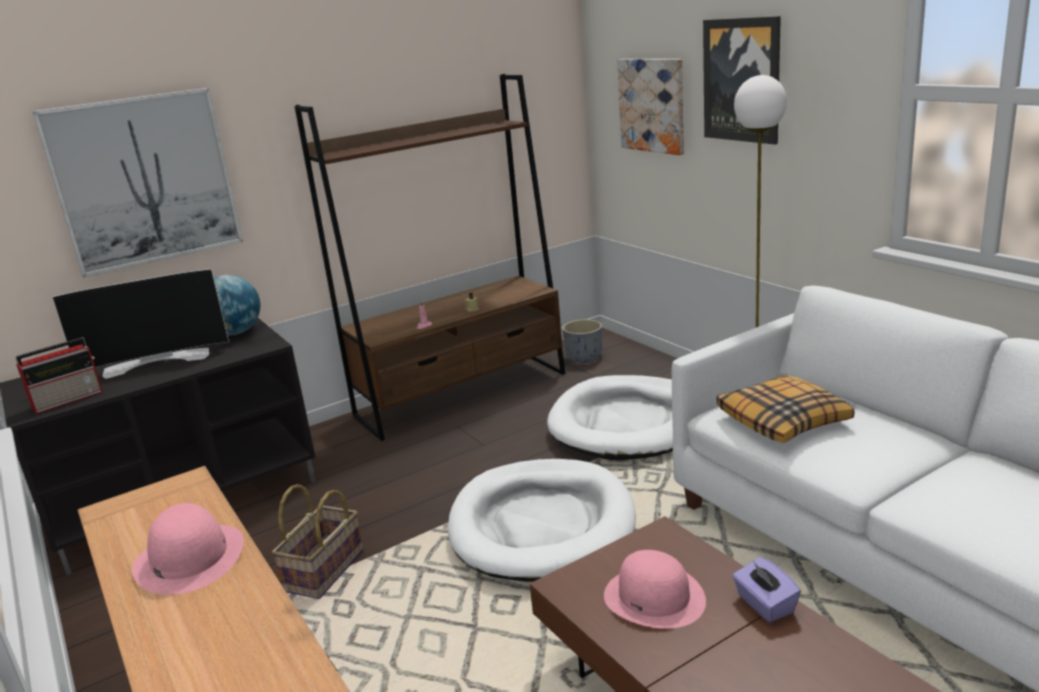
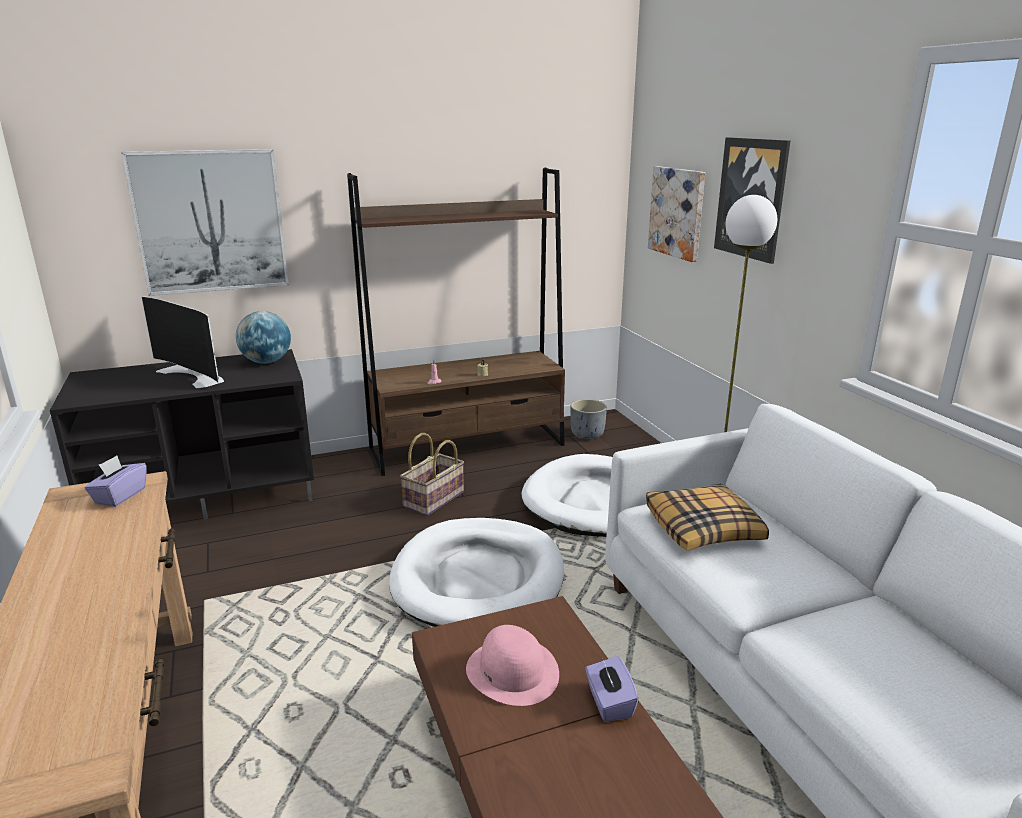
camera: 10 degrees right, 0 degrees up
radio [15,337,103,414] -> none
television [52,269,229,379] -> television turned 45 degrees clockwise [141,296,224,388]
pink hat [132,503,243,595] -> none
basket [272,484,363,599] -> basket moved to [400,433,464,516]
none -> purple tissue box [84,455,147,507]

